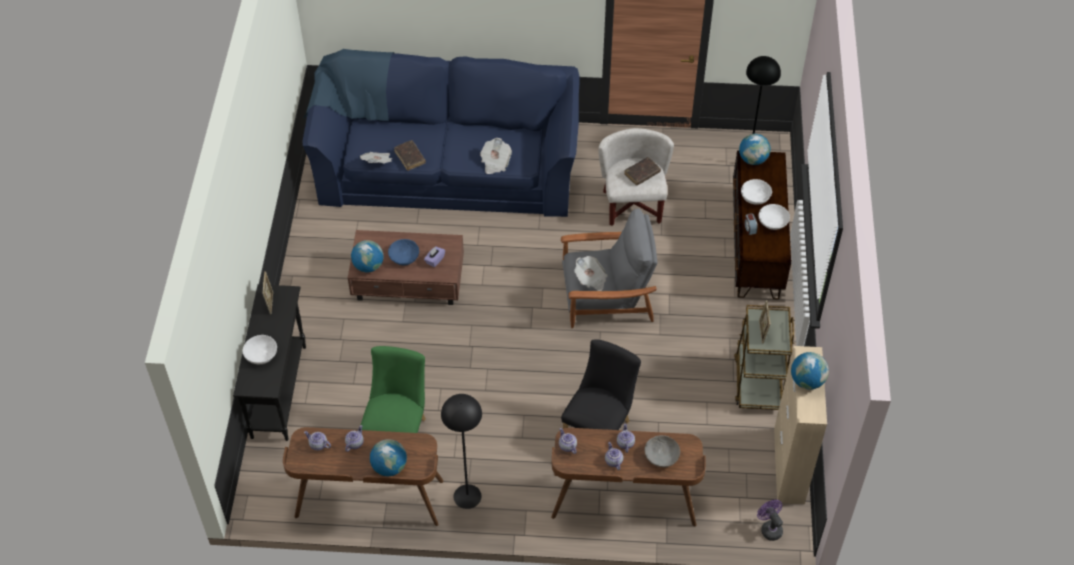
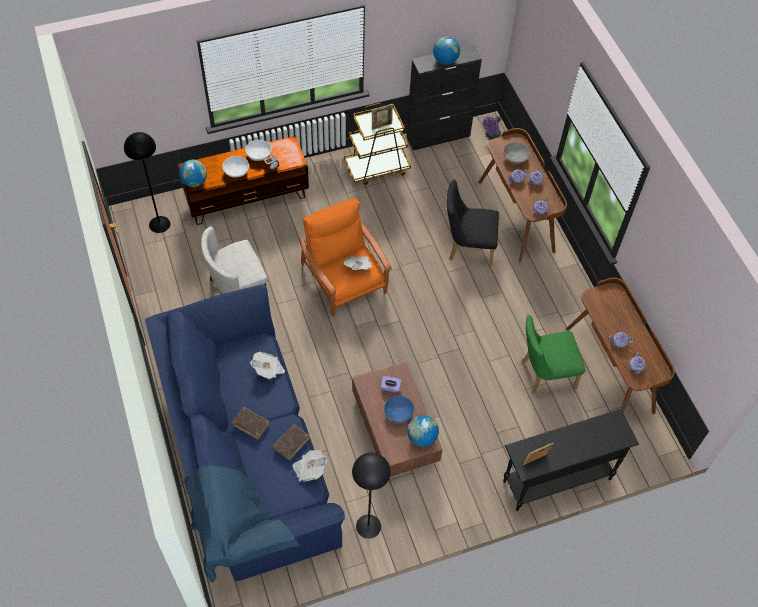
camera: 115 degrees left, 5 degrees up
white bowl [243,335,277,364] -> none
globe [370,439,407,476] -> none
black floor lamp [441,394,482,509] -> black floor lamp moved to [352,453,391,539]
grey armchair [561,209,657,328] -> orange armchair [300,198,392,317]
brown book [624,157,661,185] -> brown book moved to [232,407,270,440]
beige cabinet [774,346,827,504] -> black cabinet [406,45,482,150]

